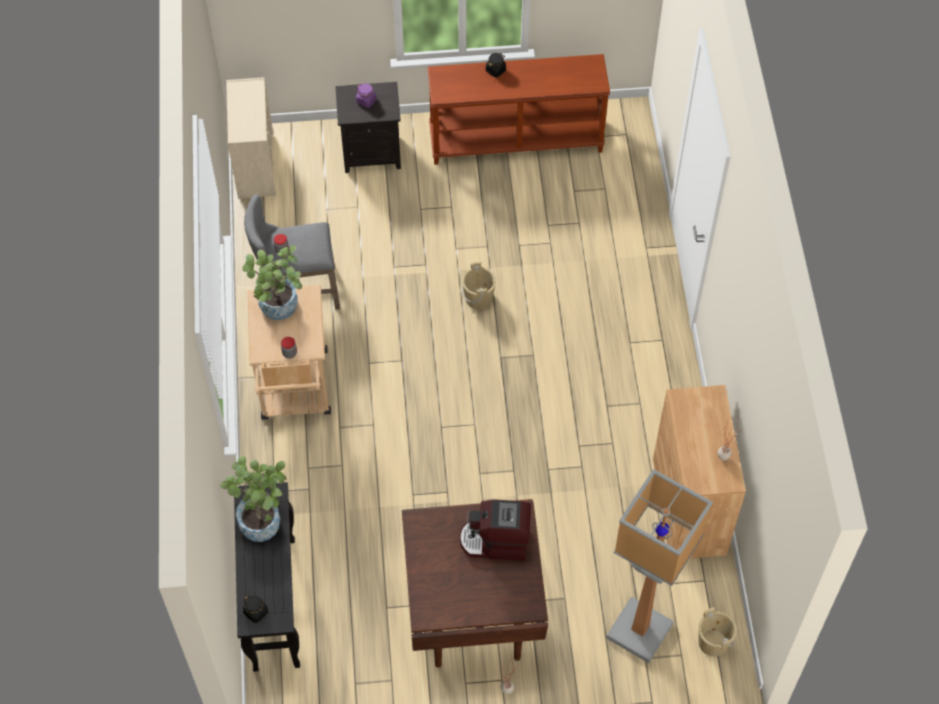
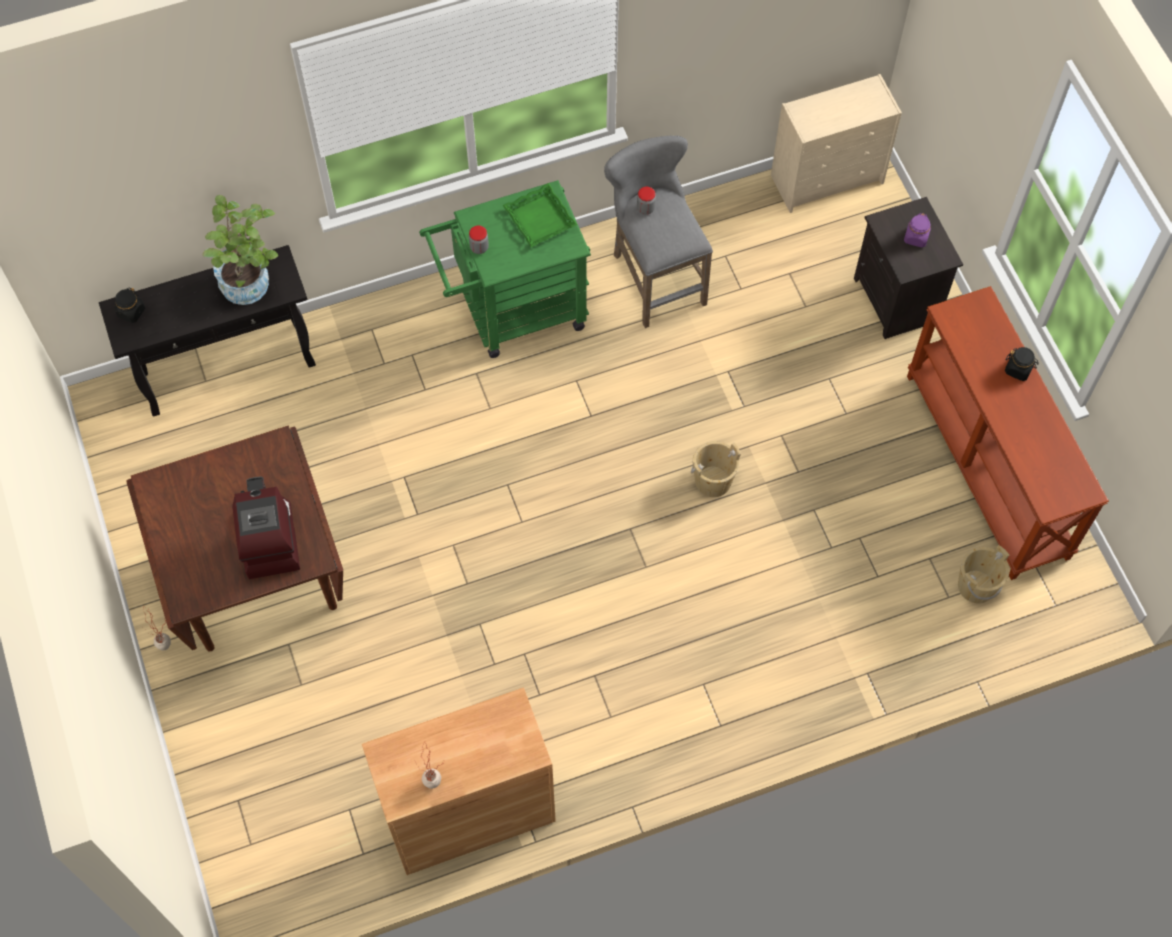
camera: 75 degrees right, 5 degrees up
potted plant [242,245,302,320] -> green tray [502,183,578,247]
beige cart [247,285,331,419] -> green cart [419,180,591,358]
floor lamp [606,469,713,663] -> none
beige bucket [698,607,737,657] -> beige bucket moved to [958,545,1009,603]

